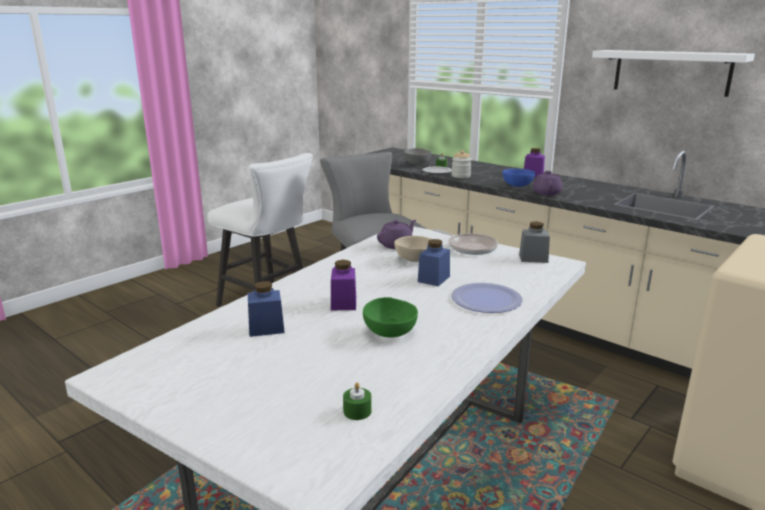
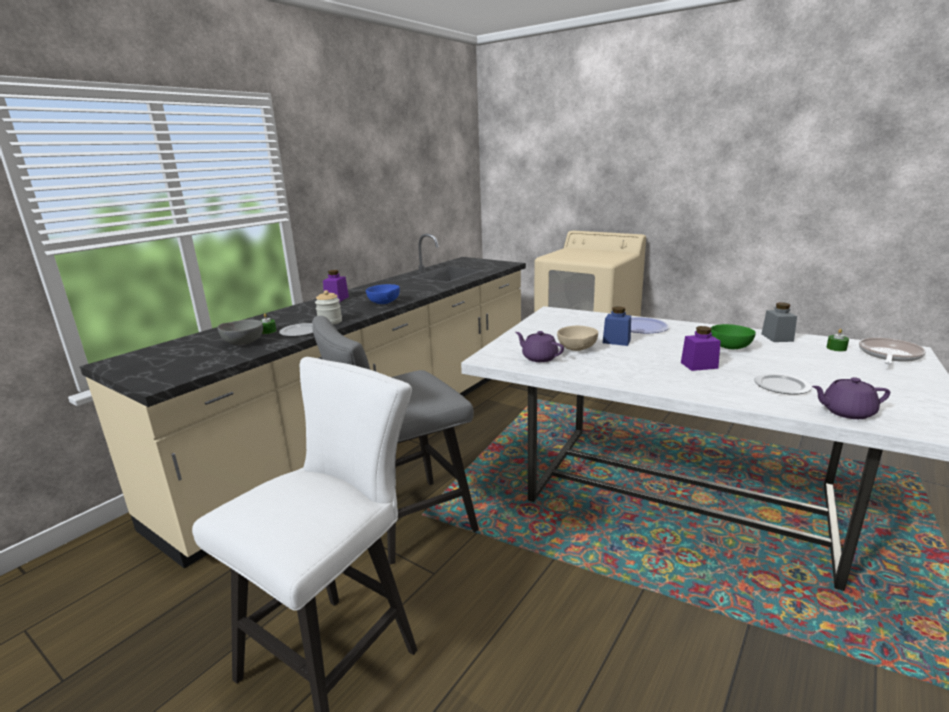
camera: 95 degrees left, 0 degrees up
blue jar [248,281,285,337] -> plate [754,373,812,394]
frying pan [433,229,498,255] -> frying pan moved to [859,338,926,364]
grey jar [519,221,550,263] -> grey jar moved to [761,302,797,342]
purple teapot [533,170,563,195] -> purple teapot moved to [812,377,890,419]
white shelf [592,50,755,97] -> none

